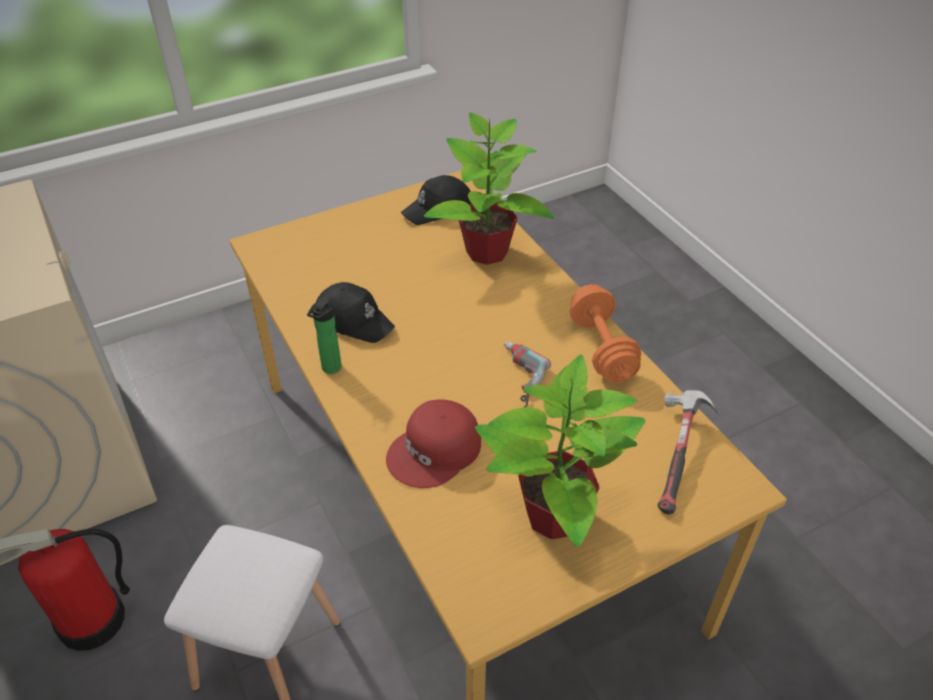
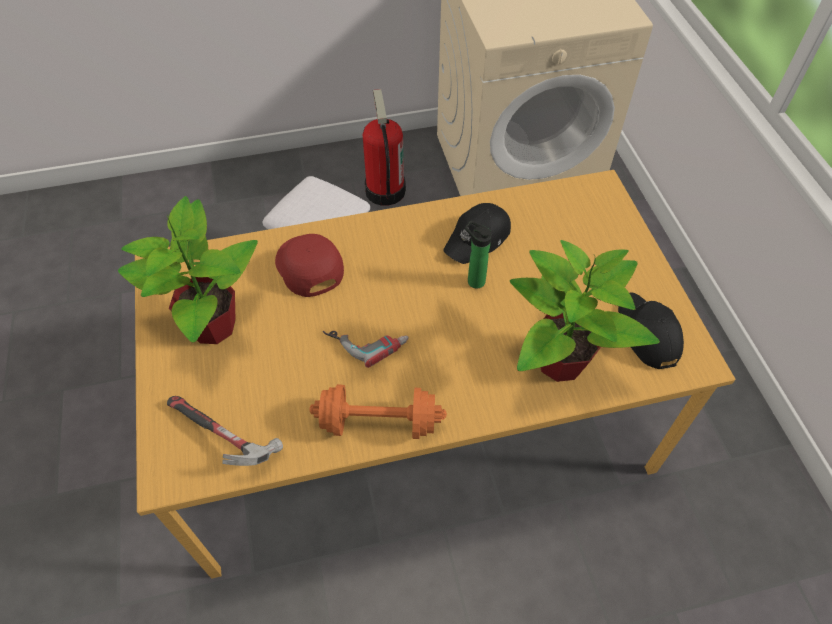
camera: 105 degrees right, 10 degrees up
bottle [307,296,342,374] -> bottle moved to [465,220,492,289]

